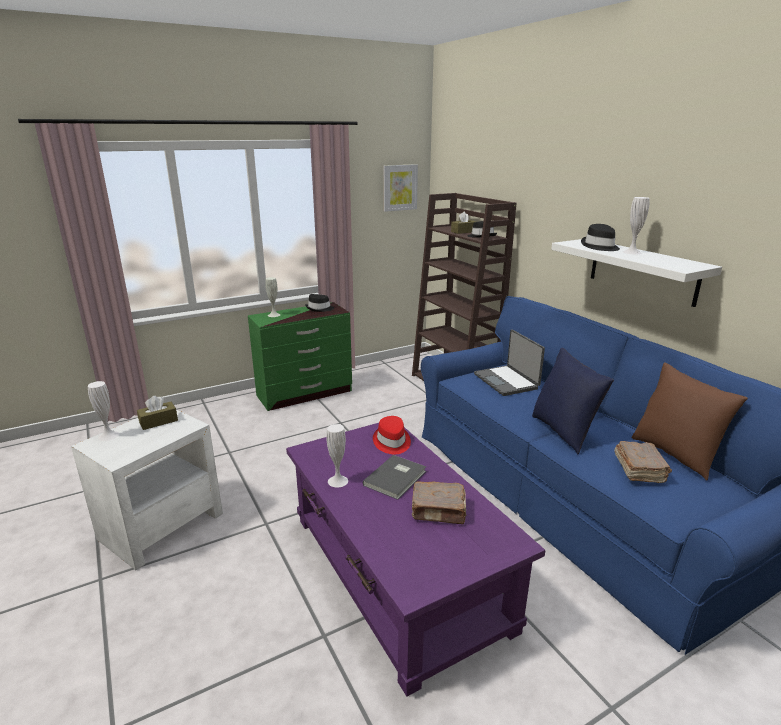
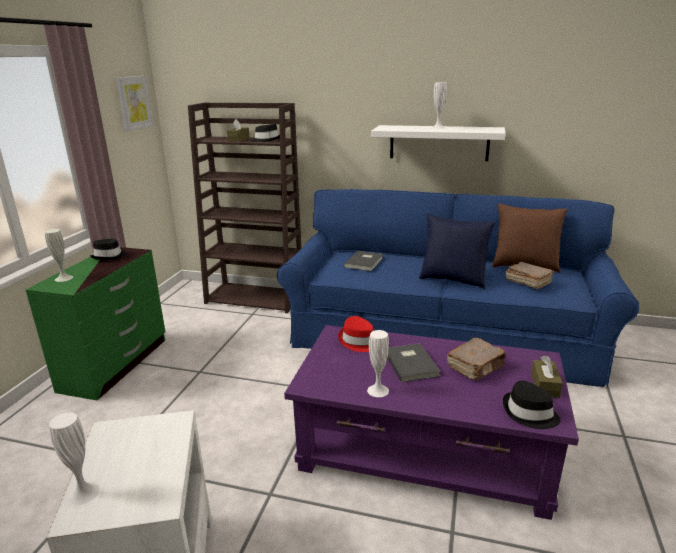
camera: 45 degrees left, 0 degrees up
brown tissue box [137,396,178,430] -> brown tissue box moved to [531,356,563,398]
laptop [474,329,545,396] -> grey book [344,251,383,271]
black hat [581,224,620,251] -> black hat moved to [503,381,561,429]

